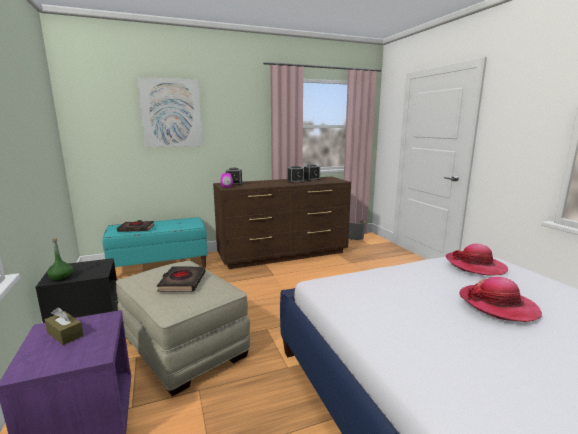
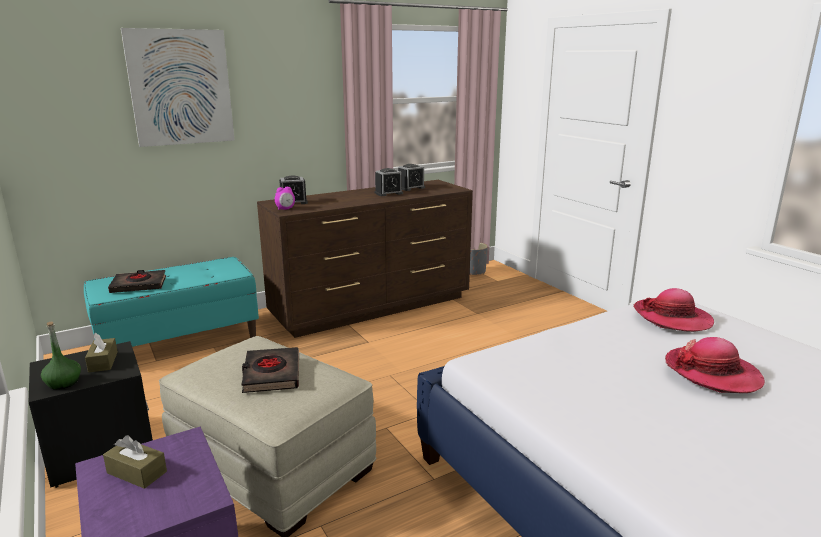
camera: 10 degrees left, 5 degrees up
none -> brown tissue box [85,333,118,373]

